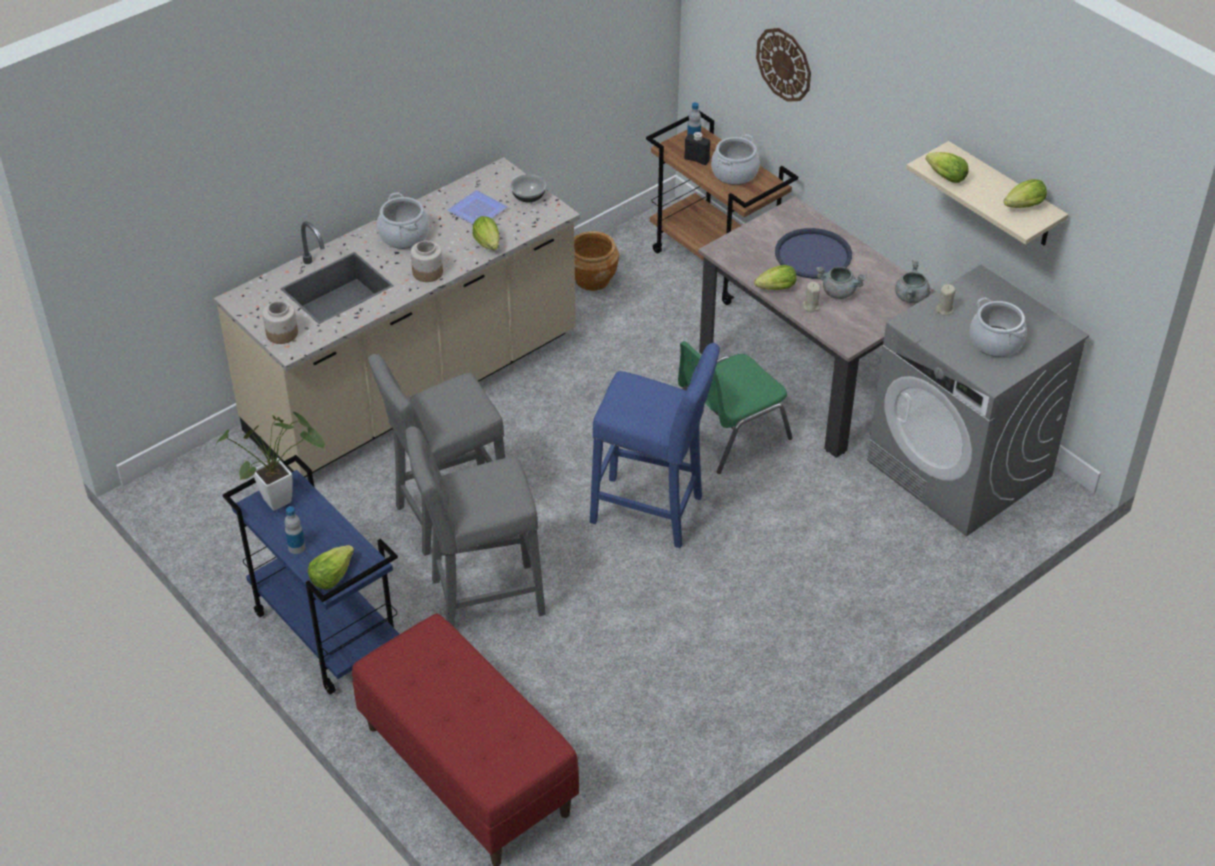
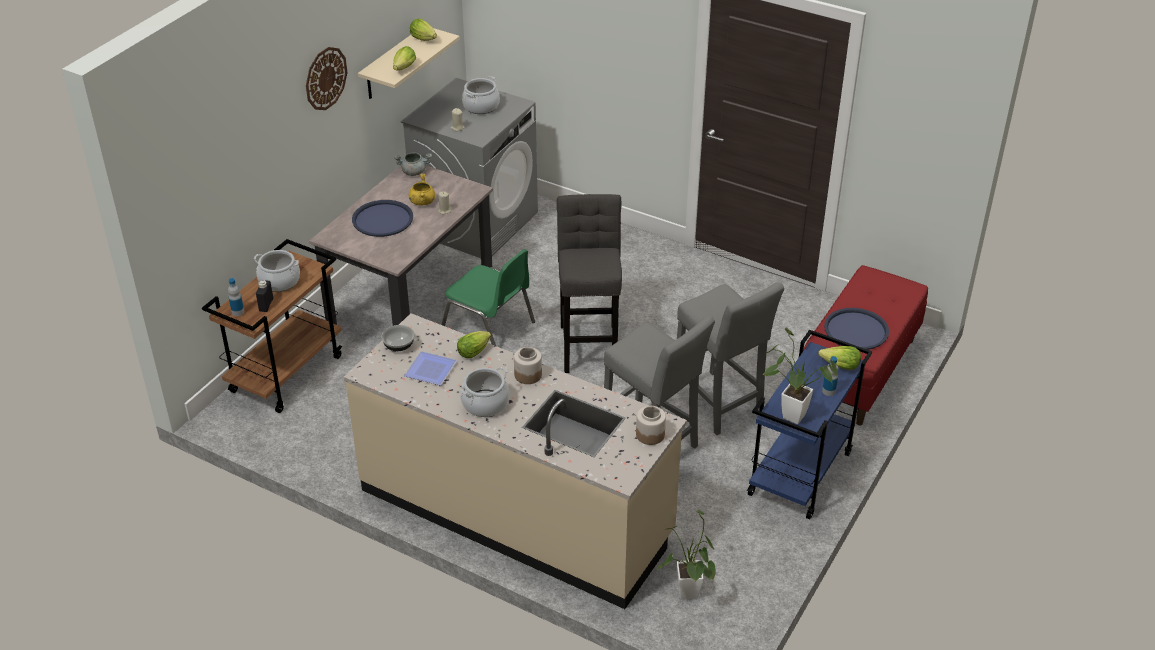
camera: 110 degrees left, 5 degrees down
brown planter [574,231,619,291] -> none
blue stool [590,343,720,548] -> grey stool [557,194,622,373]
lettuce [754,265,797,290] -> none
wall clock [756,28,811,102] -> wall clock moved to [306,47,347,110]
grey cooking pot [816,266,867,299] -> yellow cooking pot [409,174,435,206]
none -> potted plant [657,509,716,599]
none -> blue tray [824,308,889,350]

